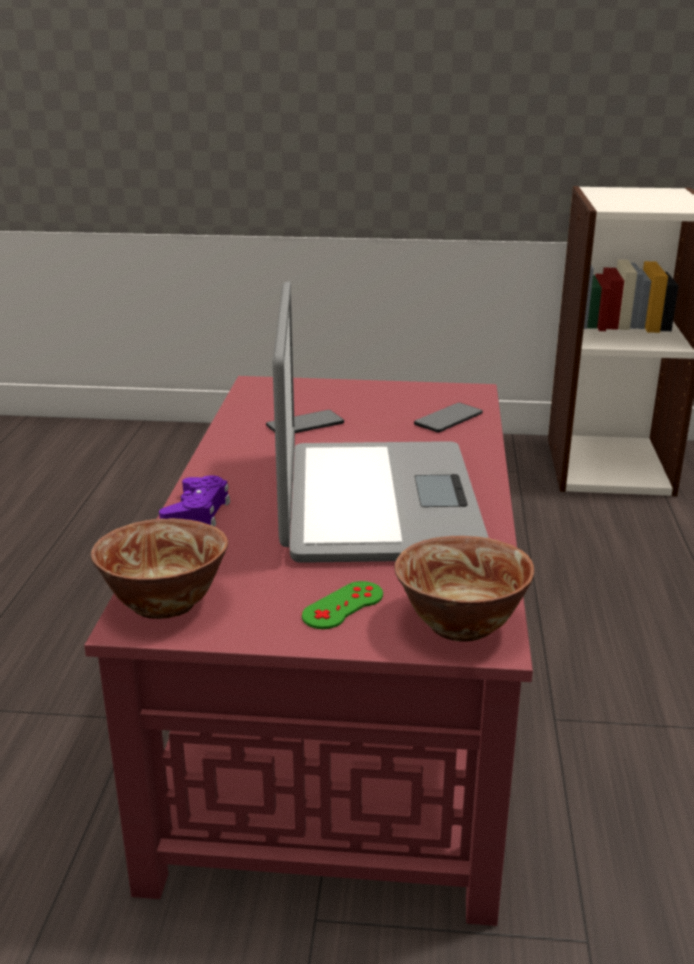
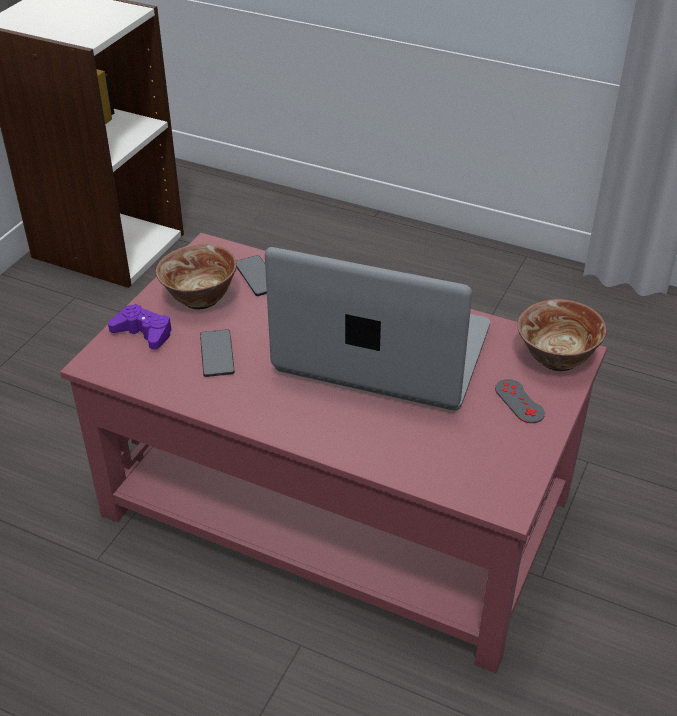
camera: 70 degrees left, 15 degrees up
bowl [91,518,228,619] -> bowl moved to [156,244,237,309]
purple game controller [159,475,230,527] -> purple game controller moved to [108,304,172,350]
green game controller [301,581,383,629] -> grey game controller [495,379,545,423]

